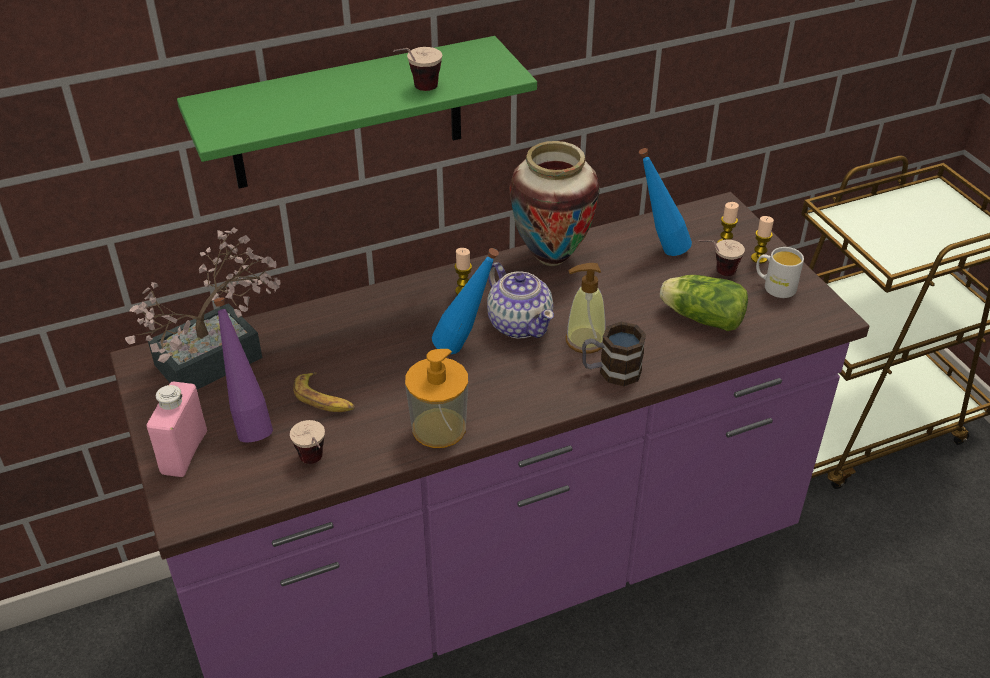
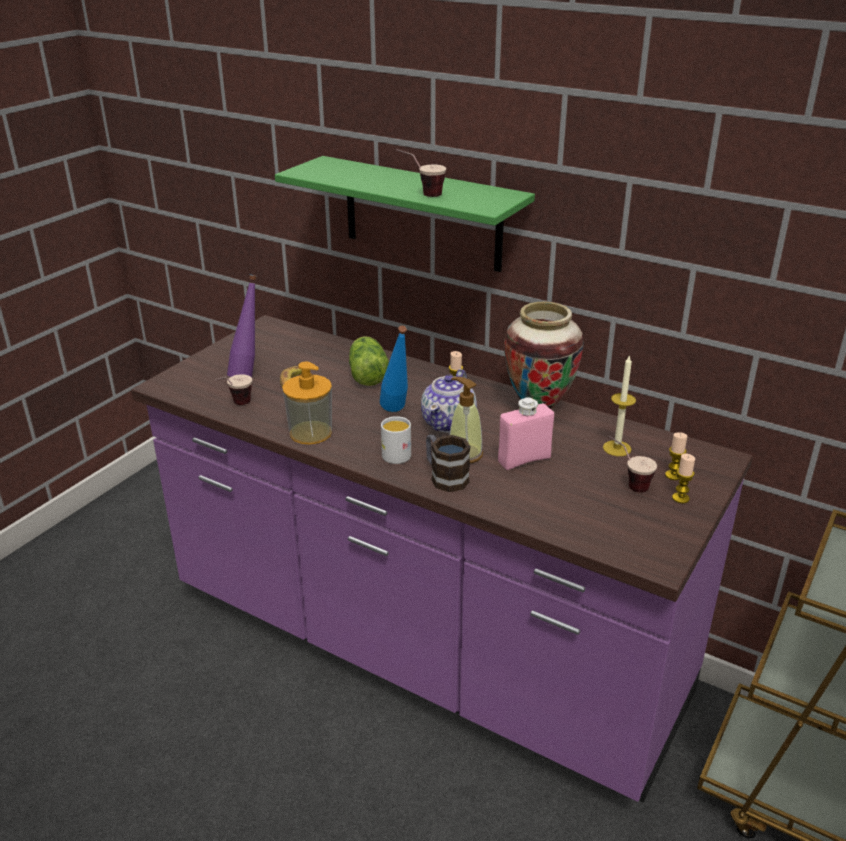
camera: 55 degrees right, 10 degrees down
potted plant [125,228,280,389] -> none
pink bottle [146,382,207,477] -> pink bottle moved to [498,397,554,470]
blue bottle [639,148,692,256] -> candle [603,355,636,456]
lettuce [660,275,748,331] -> lettuce moved to [349,336,389,386]
white mug [756,247,804,298] -> white mug moved to [381,416,411,464]

